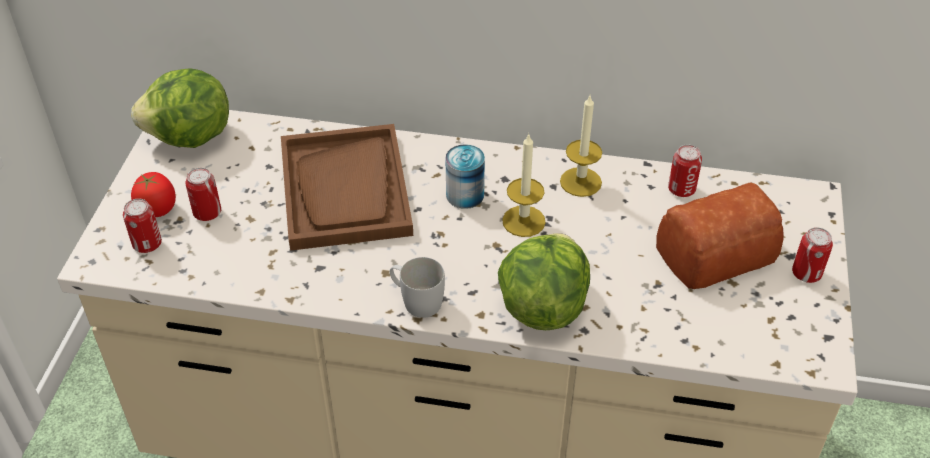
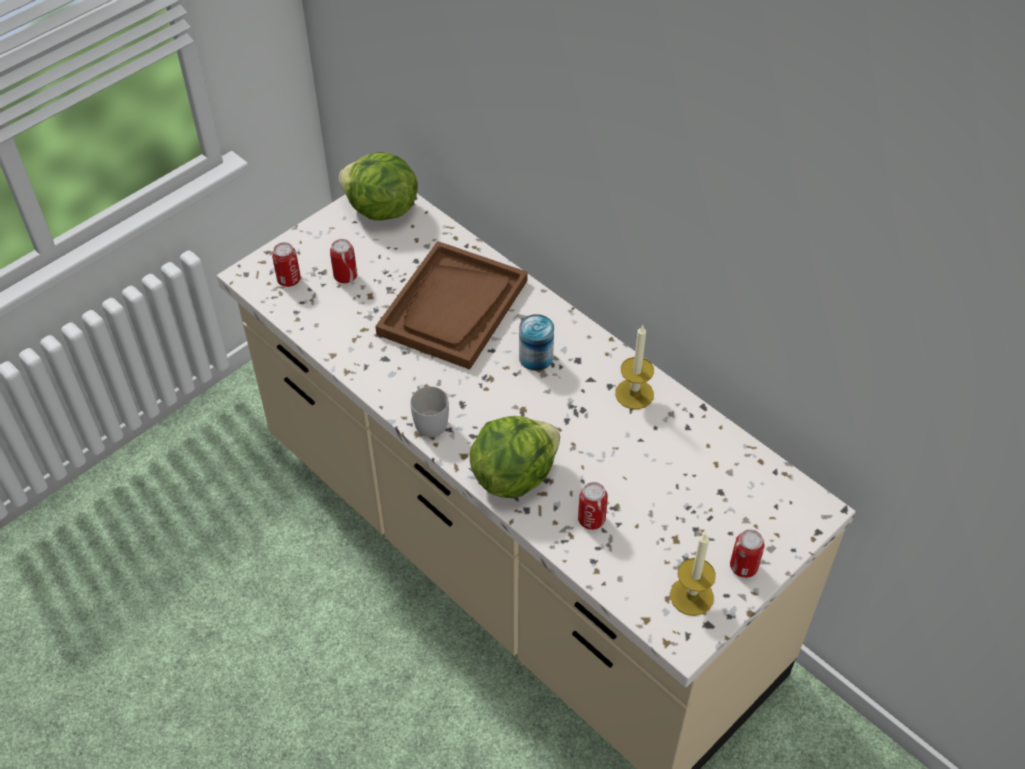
camera: 35 degrees right, 5 degrees up
tomato [131,172,176,217] -> none
candle [502,133,546,237] -> candle moved to [670,532,716,616]
bread [656,182,784,289] -> none
can [668,144,702,197] -> can moved to [578,482,608,530]

